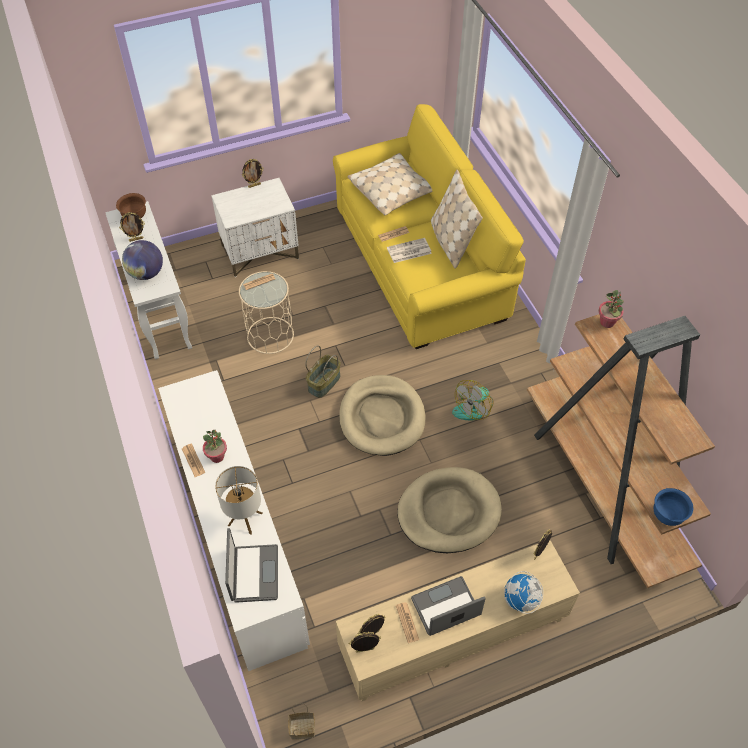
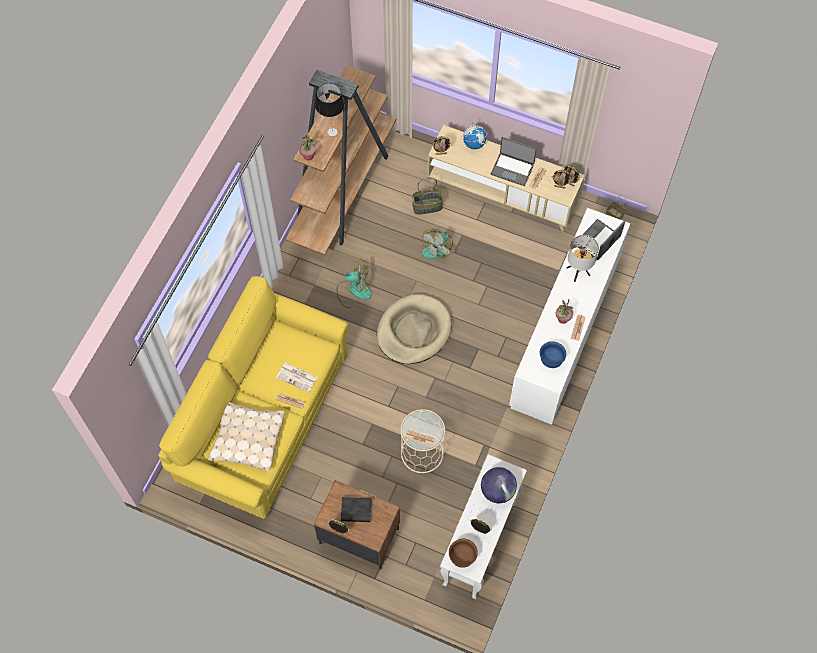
camera: 135 degrees left, 10 degrees up
white nightstand [211,178,299,277] -> brown nightstand [314,480,400,570]
basket [306,345,341,398] -> basket moved to [412,178,444,215]
beige dog bed [397,467,502,553] -> fan [422,229,453,259]
beige pillow [431,170,483,269] -> none
blue bowl [654,488,693,526] -> blue bowl moved to [540,341,566,368]
none -> table lamp [315,83,345,137]
none -> black book [341,497,372,522]

